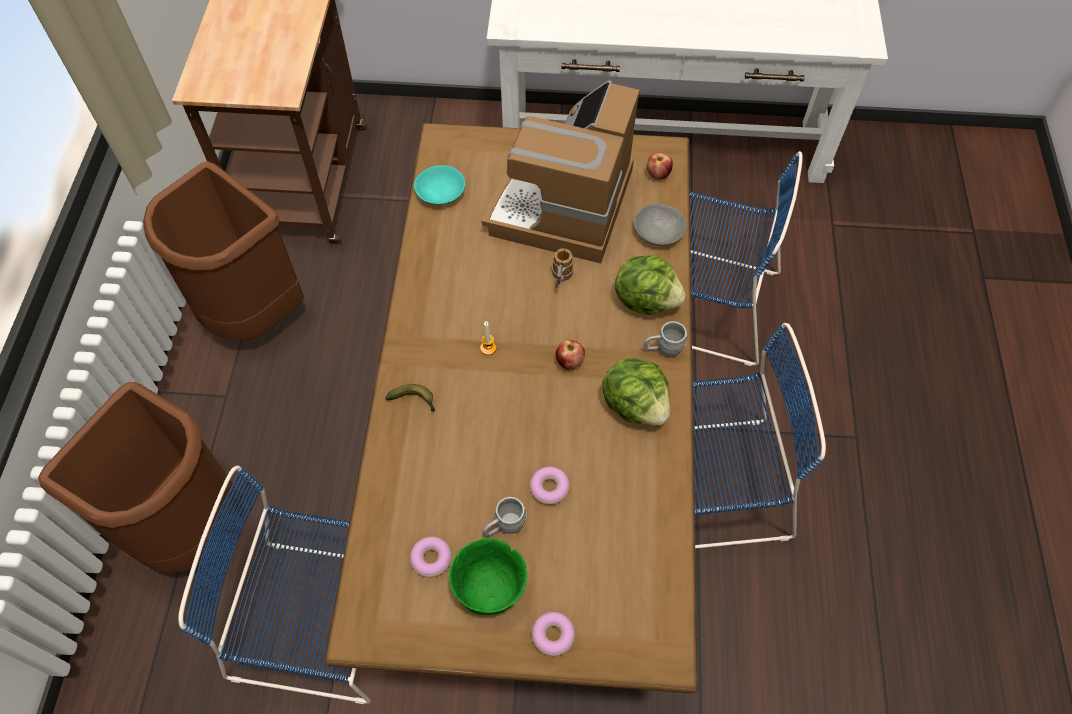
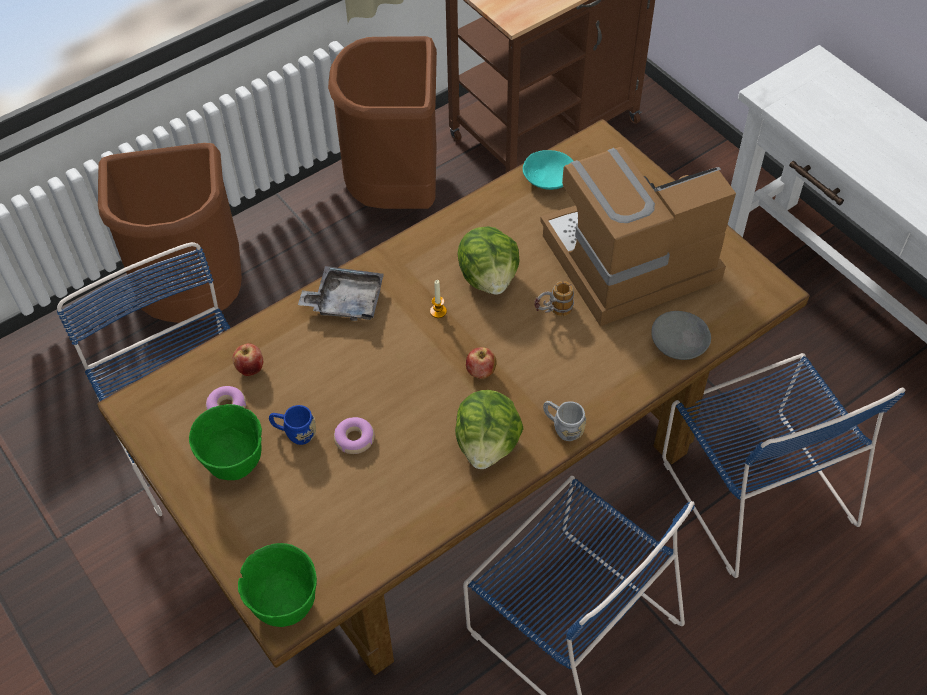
camera: 50 degrees right, 5 degrees down
banana [385,384,435,412] -> grey tray [298,266,384,321]
grey mug [483,497,527,537] -> blue mug [269,405,316,445]
donut [531,612,575,657] -> none
lettuce [615,255,686,315] -> lettuce moved to [458,227,519,295]
apple [647,152,673,180] -> apple moved to [233,343,263,376]
none -> green bowl [238,543,317,627]

